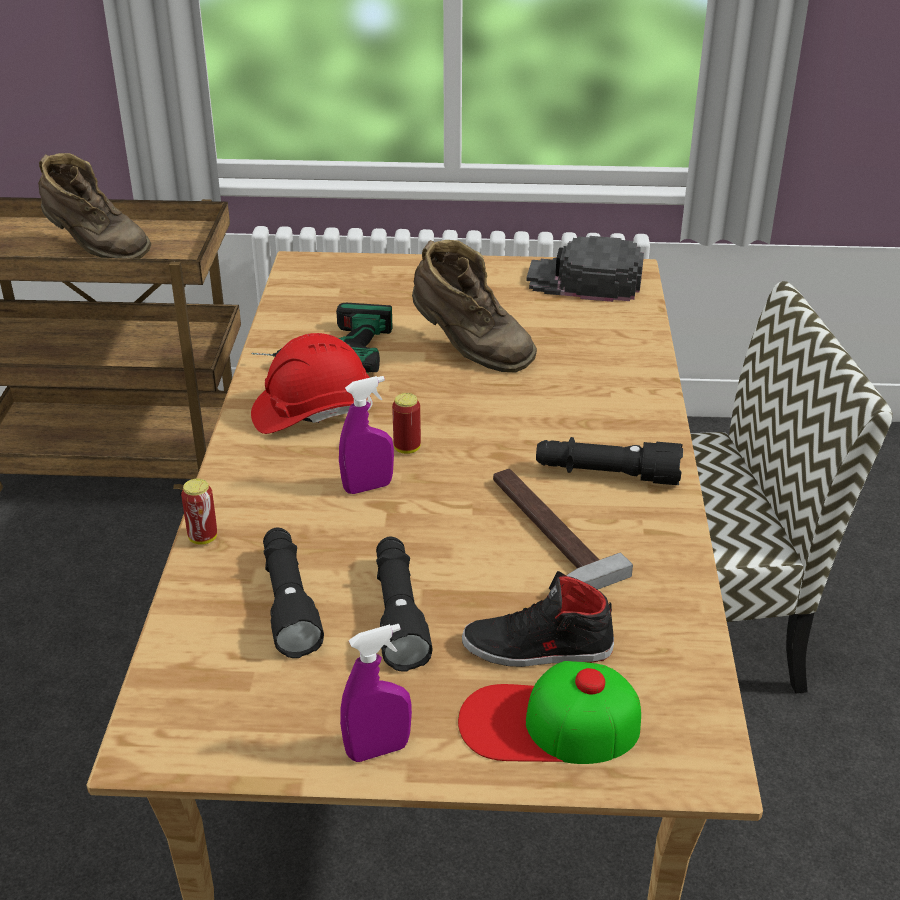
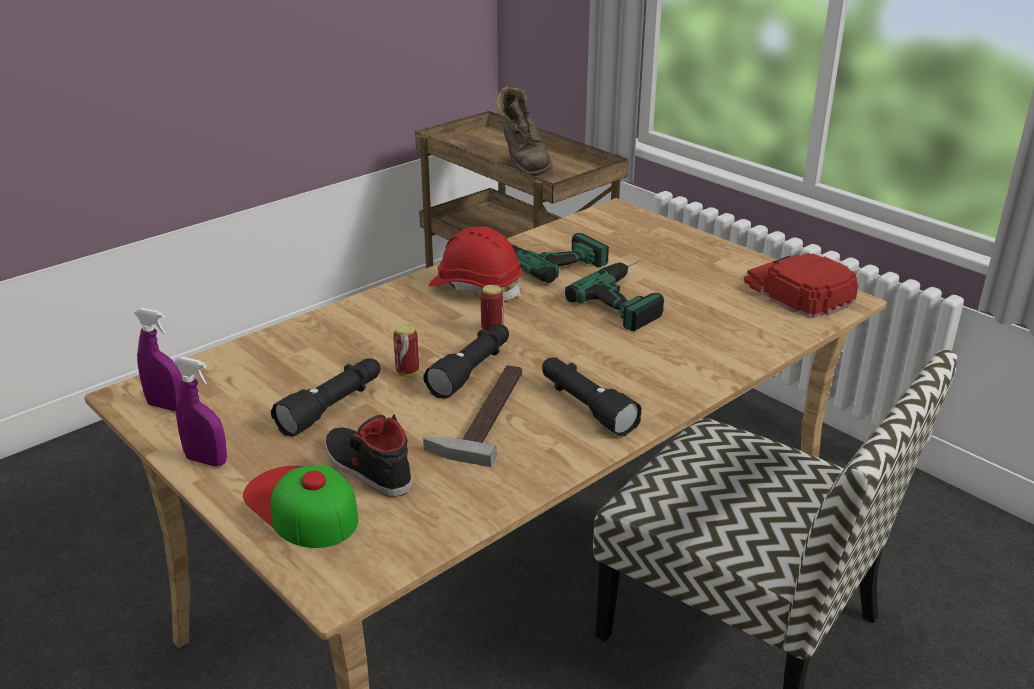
camera: 45 degrees right, 5 degrees down
can [181,479,217,545] -> can moved to [393,324,419,377]
black flashlight [263,528,324,658] -> black flashlight moved to [423,324,509,398]
purple spray bottle [339,376,394,494] -> purple spray bottle moved to [134,308,182,411]
brown boot [412,240,537,373] -> power drill [565,261,664,331]
black cap [526,236,644,302] -> red cap [744,253,858,318]

